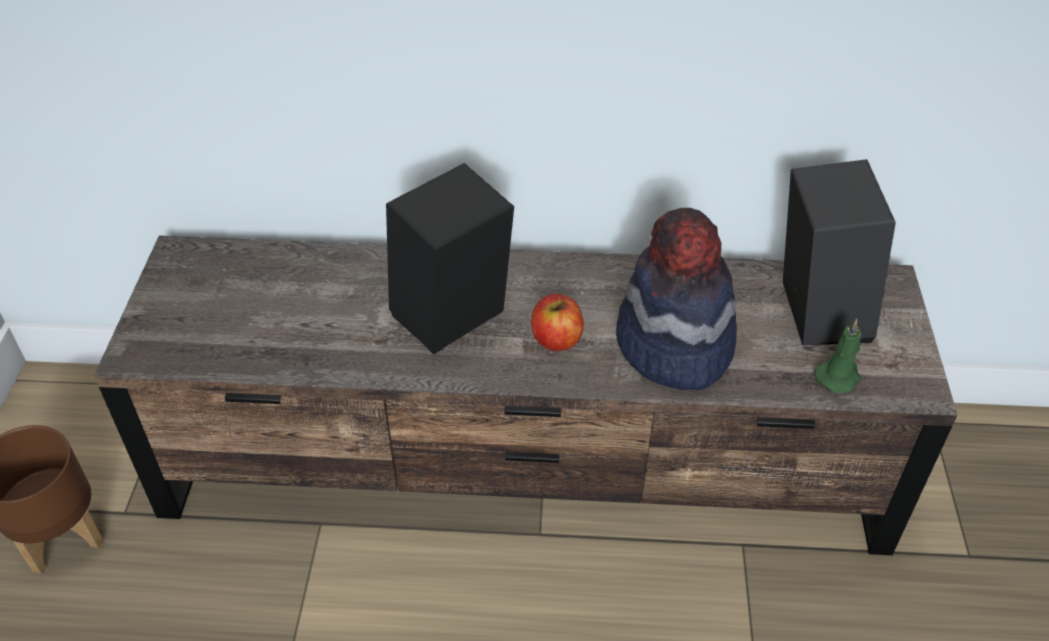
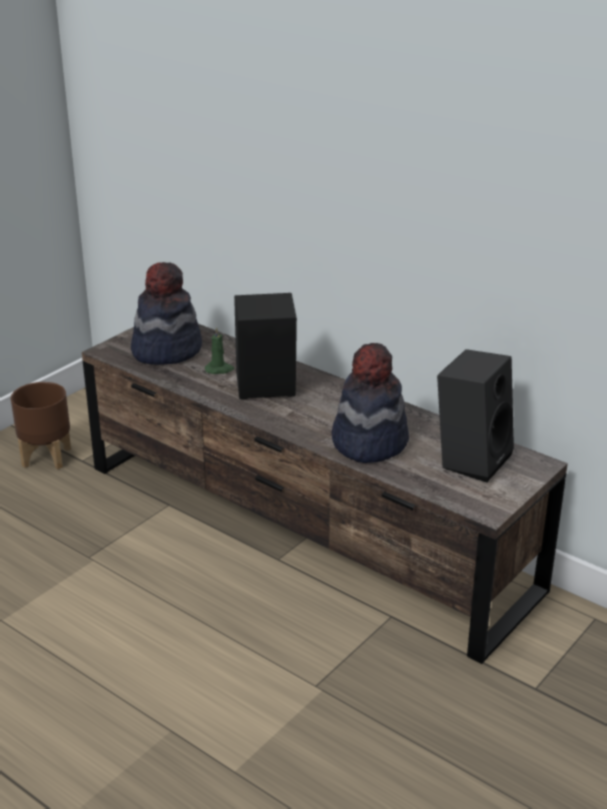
camera: 35 degrees right, 15 degrees down
apple [531,294,584,351] -> none
green candle [814,319,862,394] -> green candle moved to [205,327,234,374]
none -> hat [131,262,202,365]

